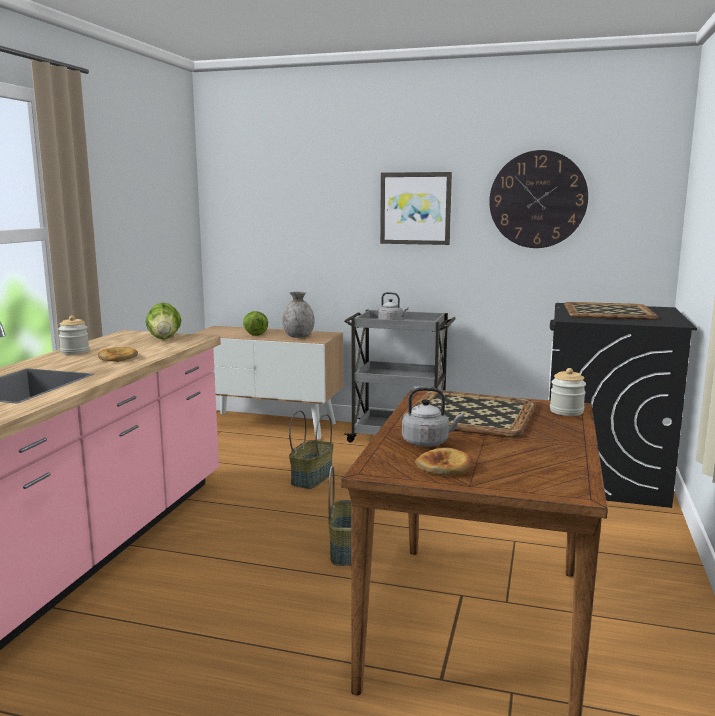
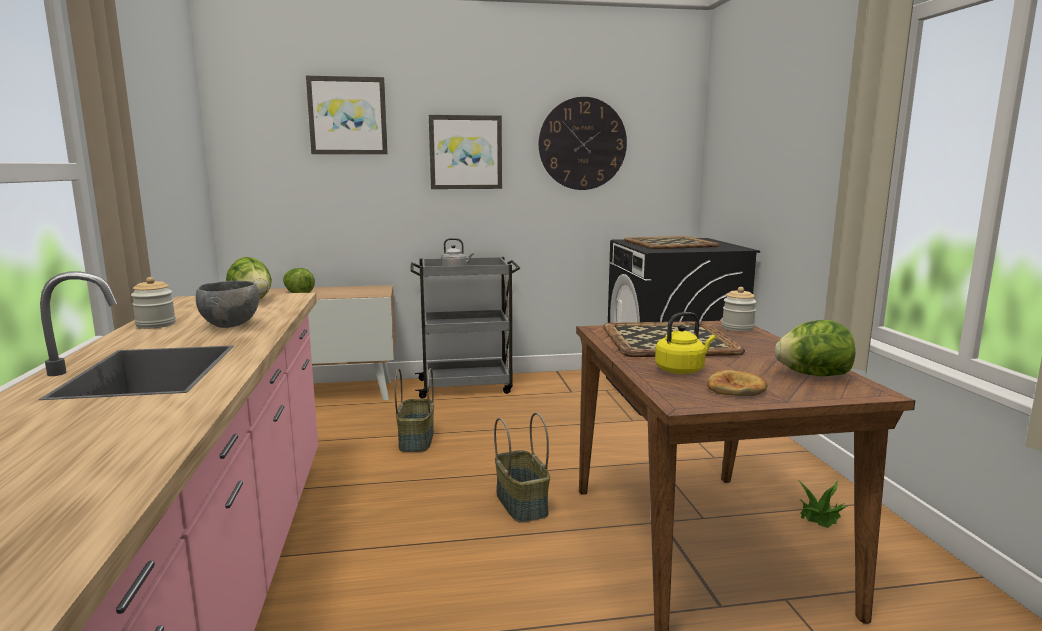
camera: 25 degrees left, 0 degrees up
bread [98,347,138,362] -> grey bowl [196,281,259,328]
grey vase [282,292,315,338] -> none
grey kettle [402,387,464,447] -> yellow kettle [655,312,715,374]
none -> picture [306,76,388,154]
none -> lettuce [775,320,855,376]
none -> potted plant [798,480,848,528]

